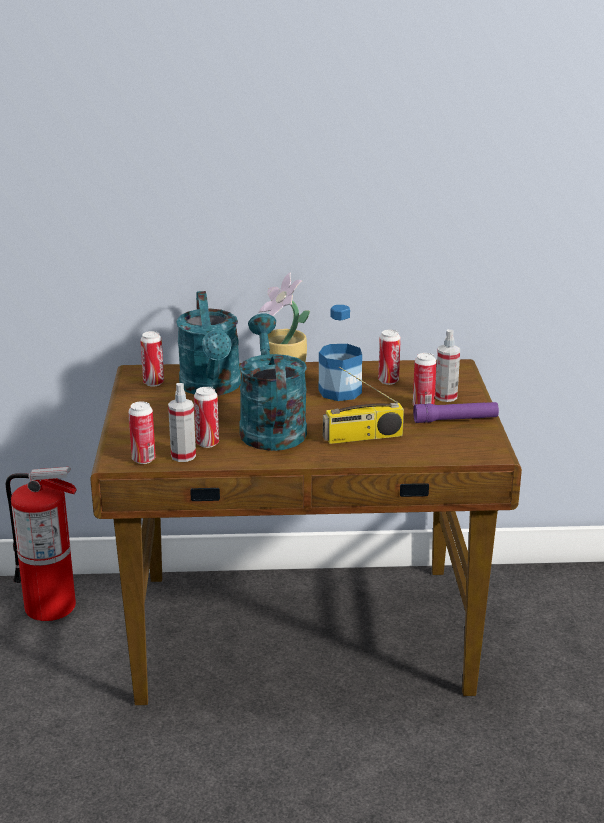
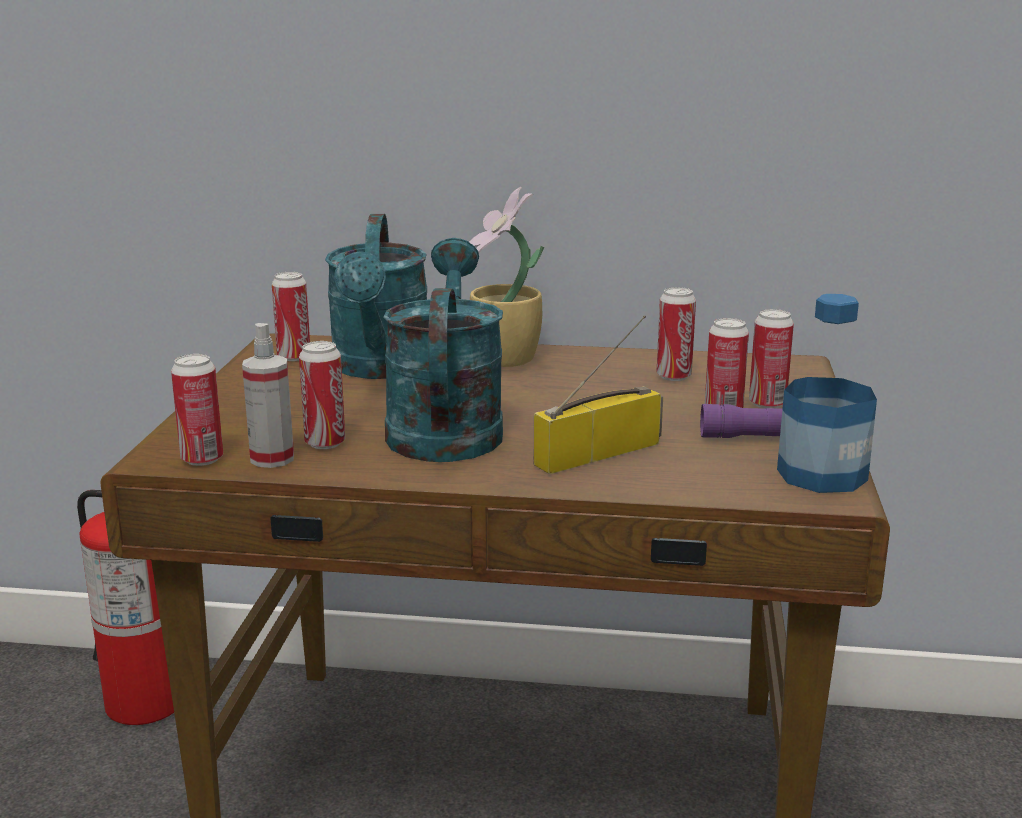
camera: 10 degrees right, 5 degrees down
bottle [319,305,362,401] -> bottle moved to [777,294,877,493]
radio [323,367,404,444] -> radio turned 150 degrees clockwise [534,315,663,474]
spray bottle [435,329,460,402] -> can [749,309,794,409]

